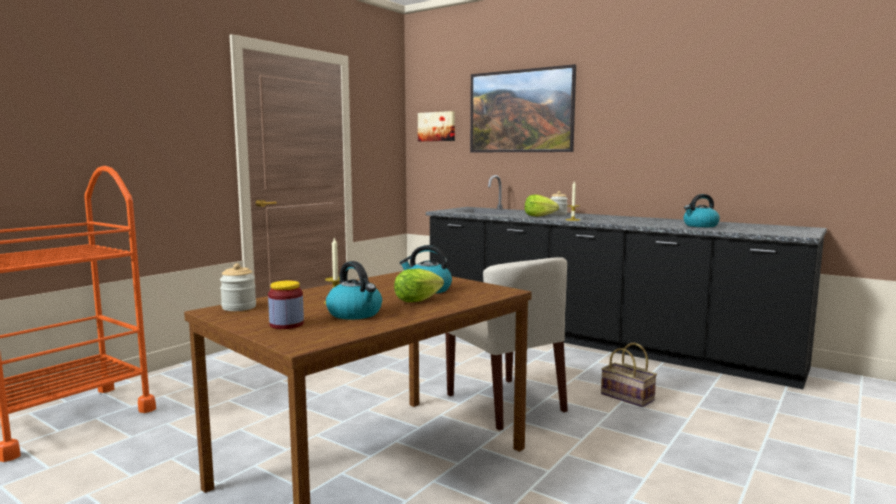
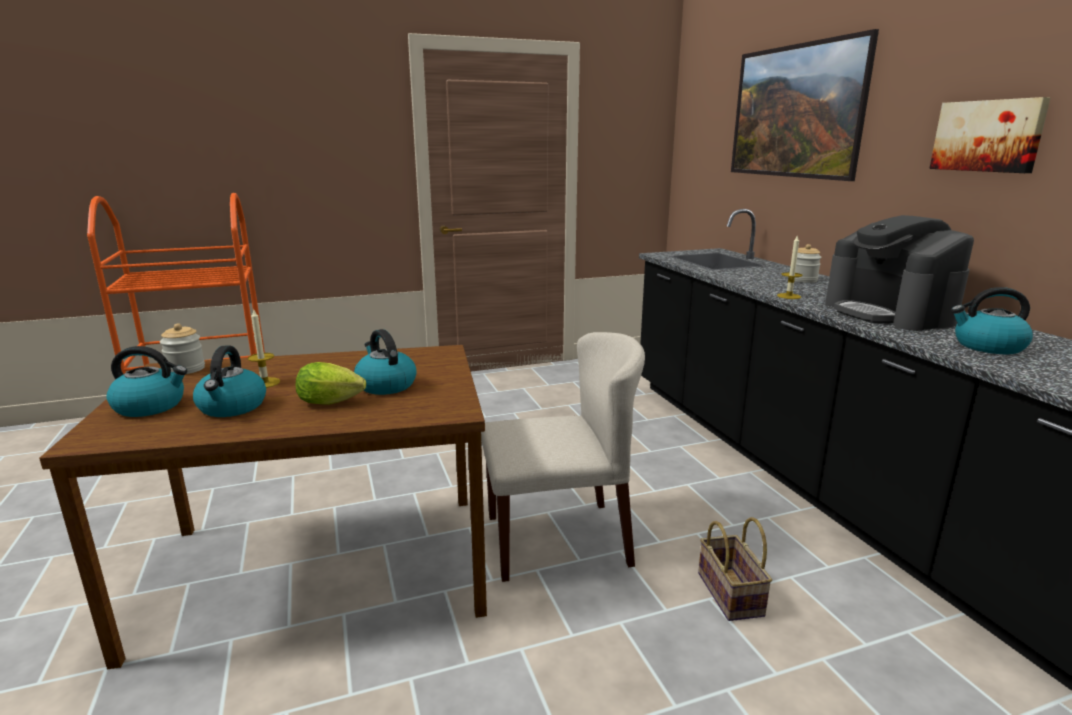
camera: 35 degrees right, 10 degrees up
jar [268,281,304,329] -> kettle [106,346,187,417]
picture [418,111,455,142] -> picture moved to [929,97,1051,173]
beige chair [446,257,568,431] -> beige chair turned 105 degrees counterclockwise [481,332,645,582]
lettuce [525,195,559,217] -> none
none -> coffee machine [825,215,974,331]

